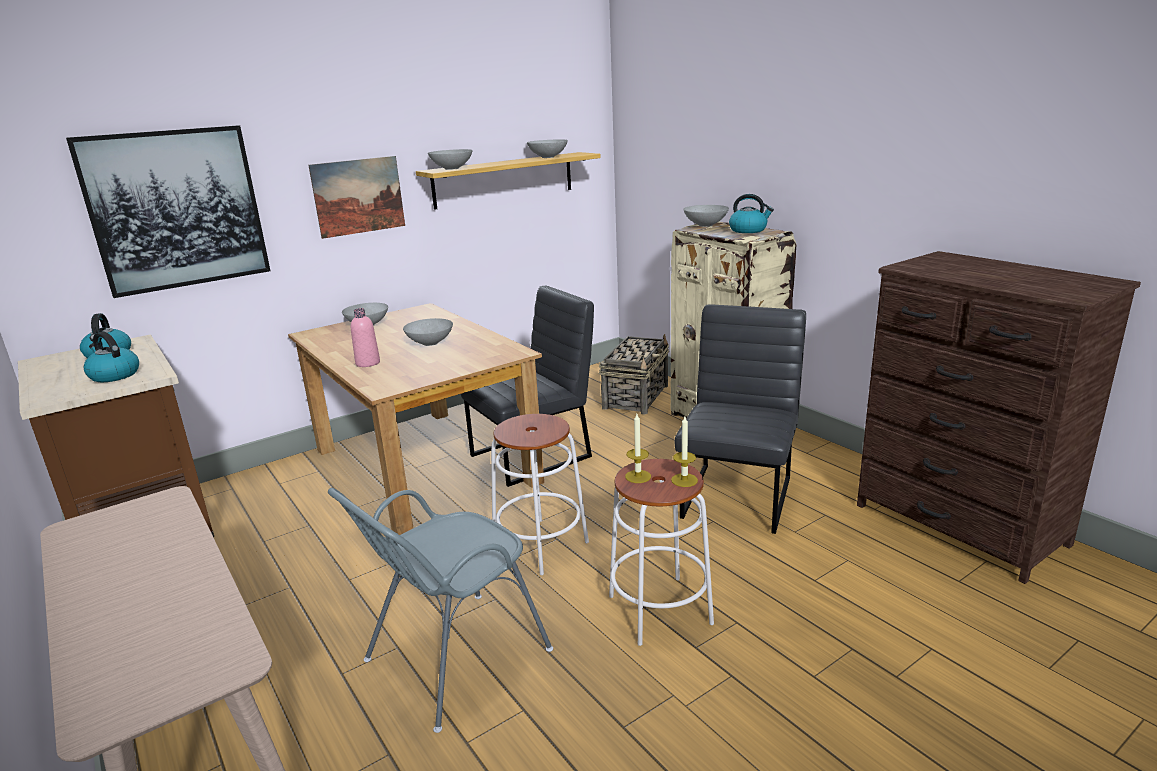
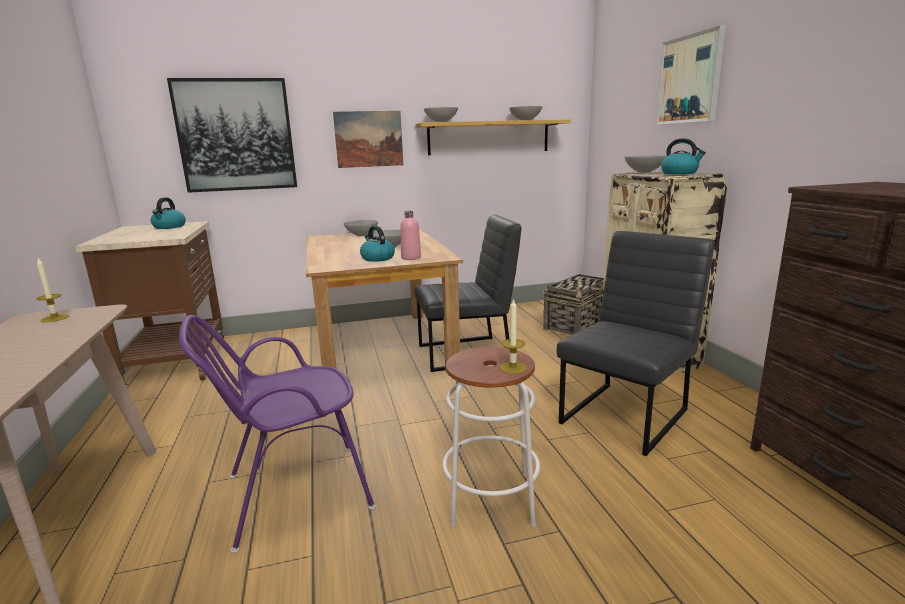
camera: 20 degrees right, 5 degrees down
kettle [84,331,139,382] -> kettle moved to [360,226,395,262]
grey chair [328,488,553,733] -> purple chair [179,315,376,553]
pink bottle [351,308,380,367] -> pink bottle moved to [400,211,421,260]
white stool [491,414,589,575] -> none
candle [625,414,651,483] -> candle moved to [37,258,69,322]
none -> picture [655,25,726,125]

